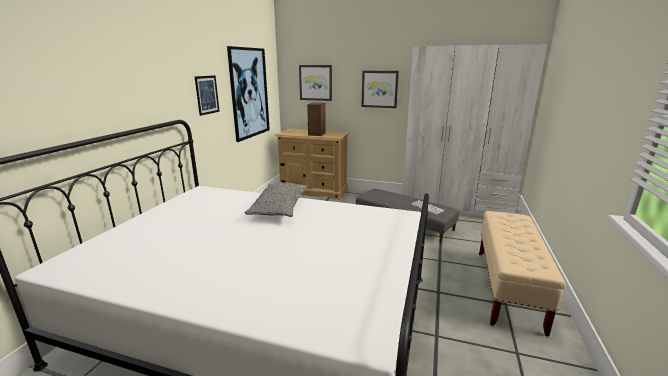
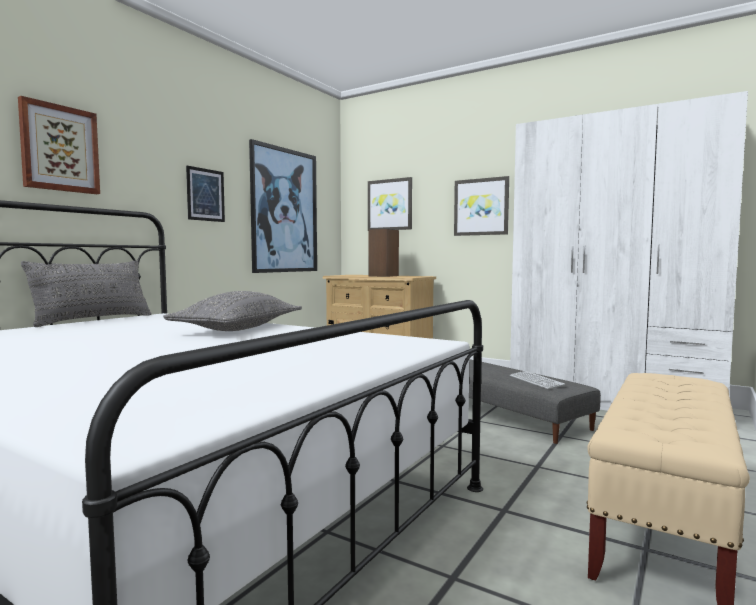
camera: 15 degrees right, 15 degrees down
none -> picture [18,96,100,194]
none -> grey pillow [21,260,152,327]

